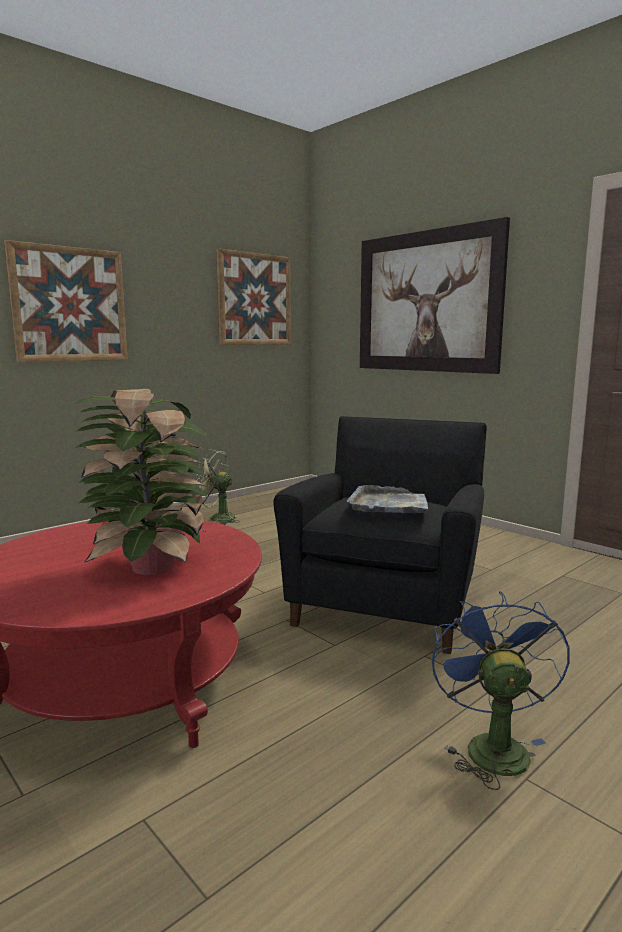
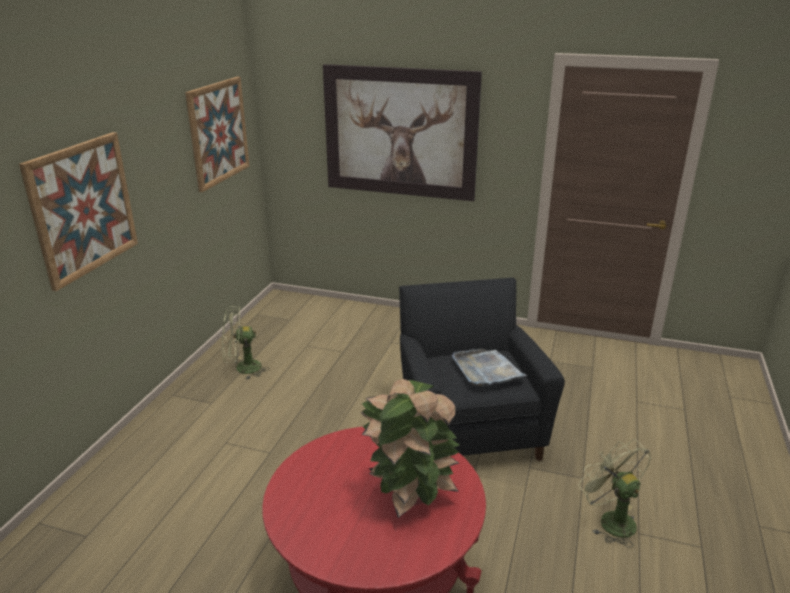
camera: 30 degrees left, 15 degrees up
blue fan [432,591,570,790] -> green fan [578,439,651,547]

